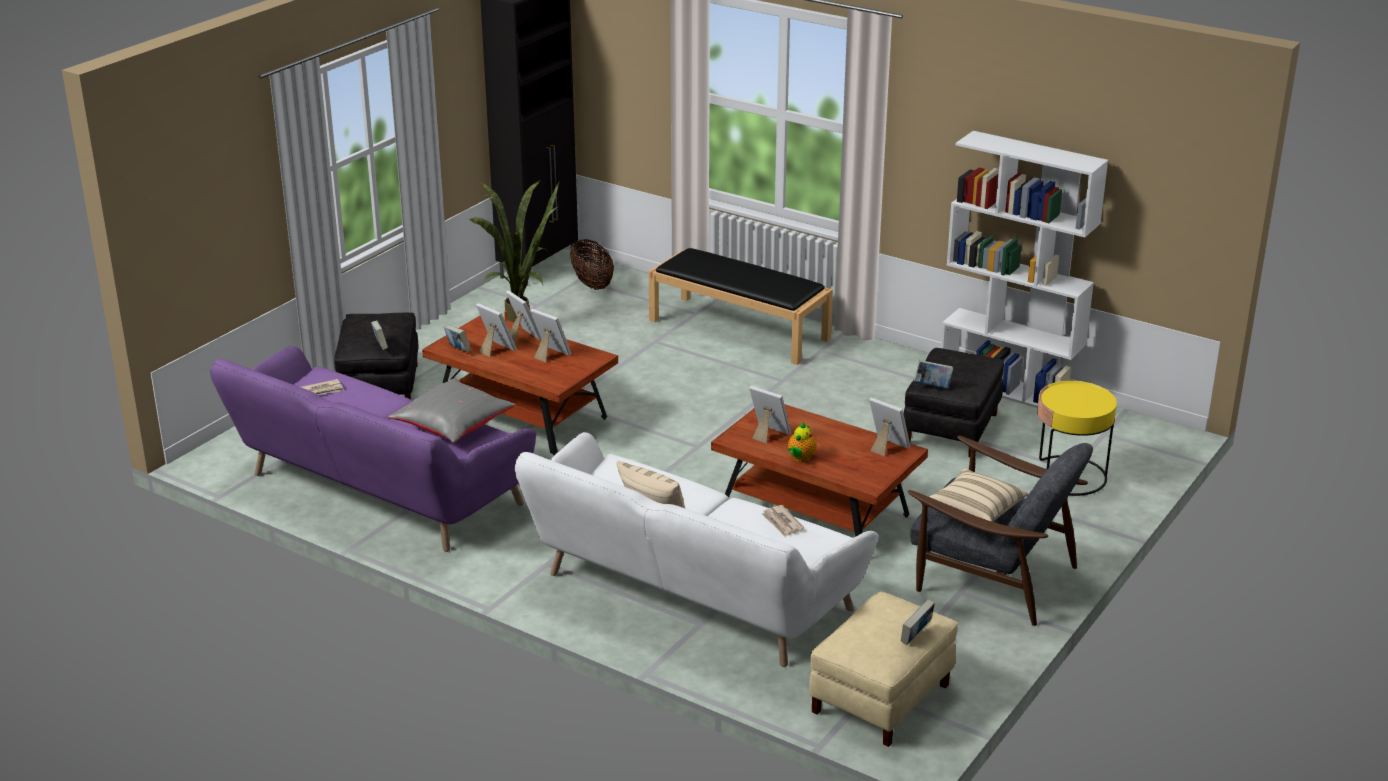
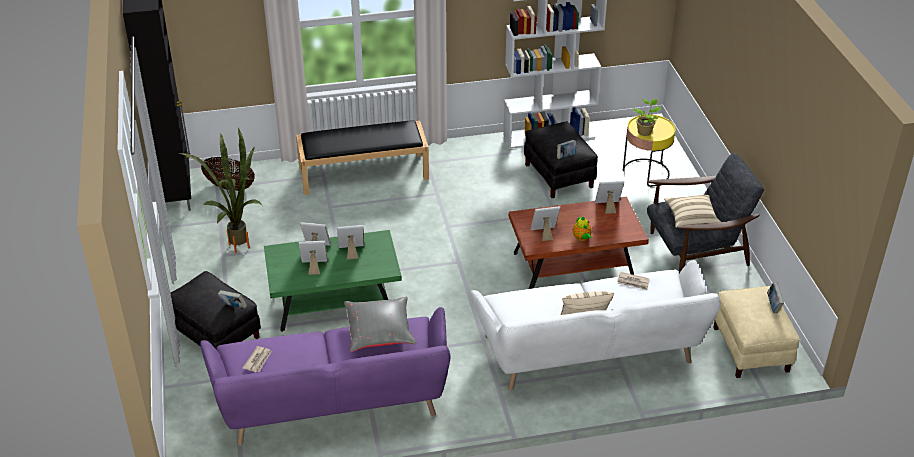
camera: 45 degrees left, 10 degrees up
brown coffee table [422,316,618,455] -> green coffee table [264,230,402,332]
book [444,325,471,352] -> none
none -> potted plant [633,99,661,136]

